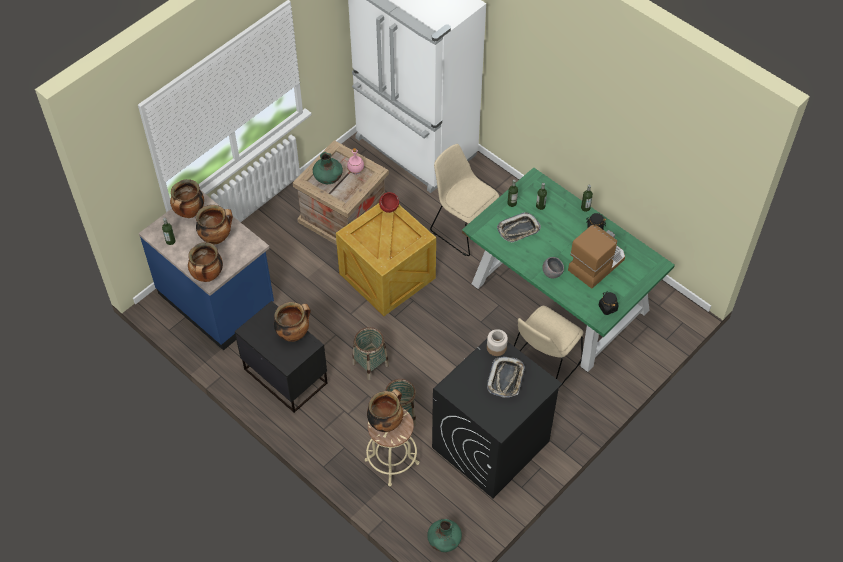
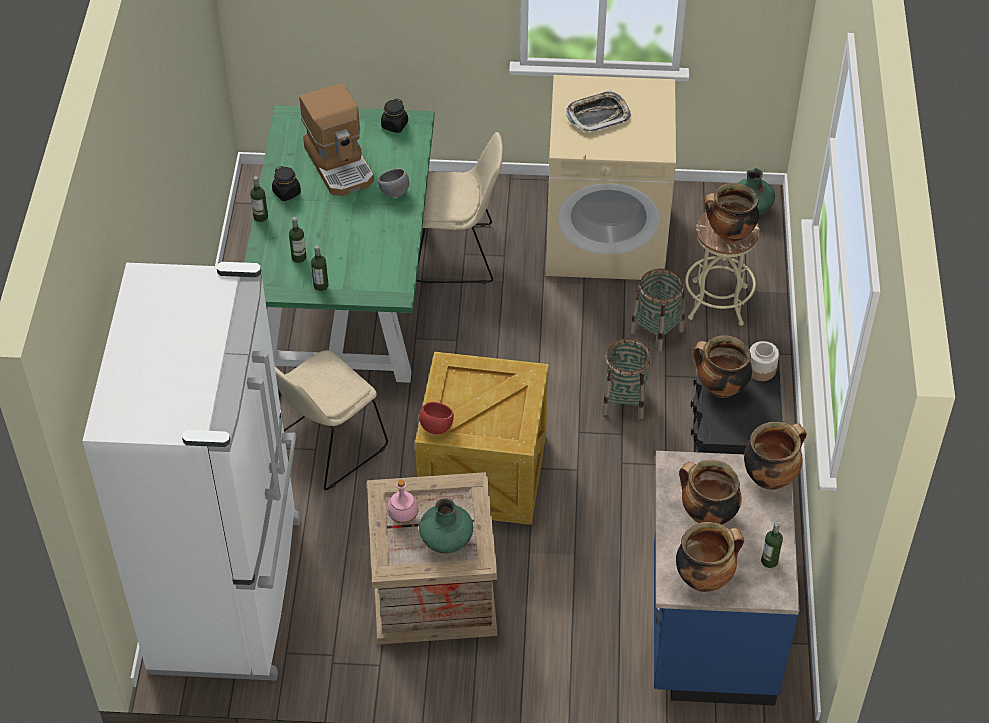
camera: 130 degrees left, 5 degrees down
beige chair [430,144,499,256] -> beige chair turned 45 degrees clockwise [275,350,388,490]
black washing machine [432,339,562,498] -> beige washing machine [546,75,676,280]
jar [487,329,508,356] -> jar moved to [750,341,779,381]
tray [497,212,541,243] -> none
coffee machine [568,225,625,288] -> coffee machine turned 120 degrees counterclockwise [299,83,374,196]

